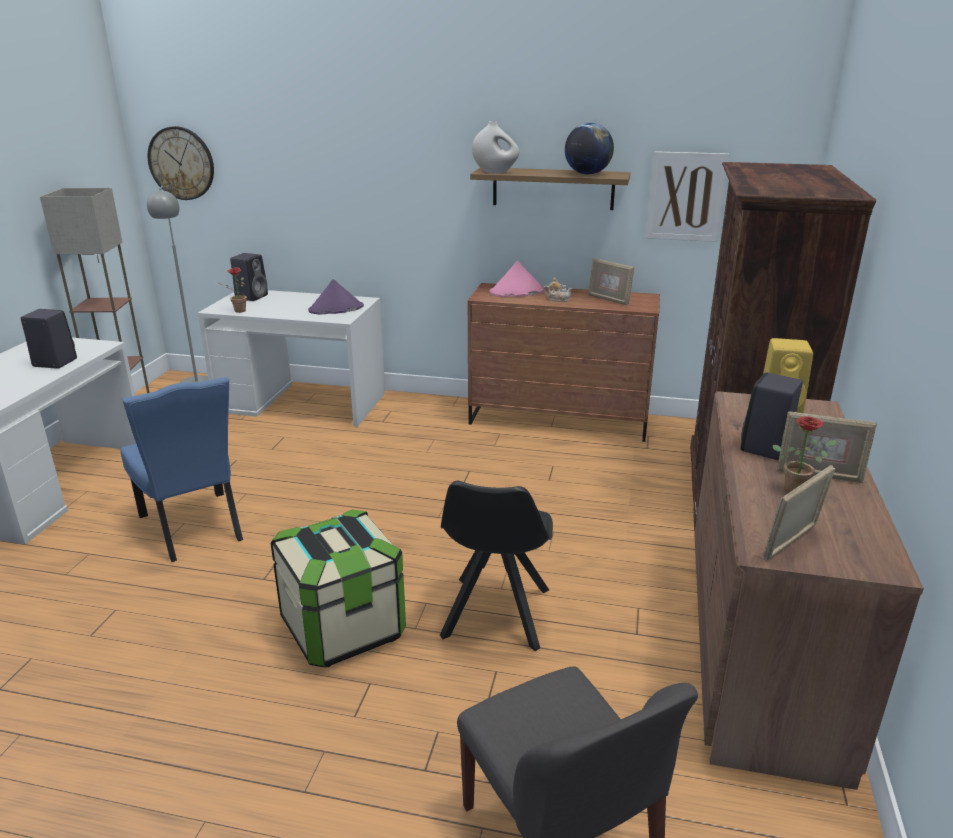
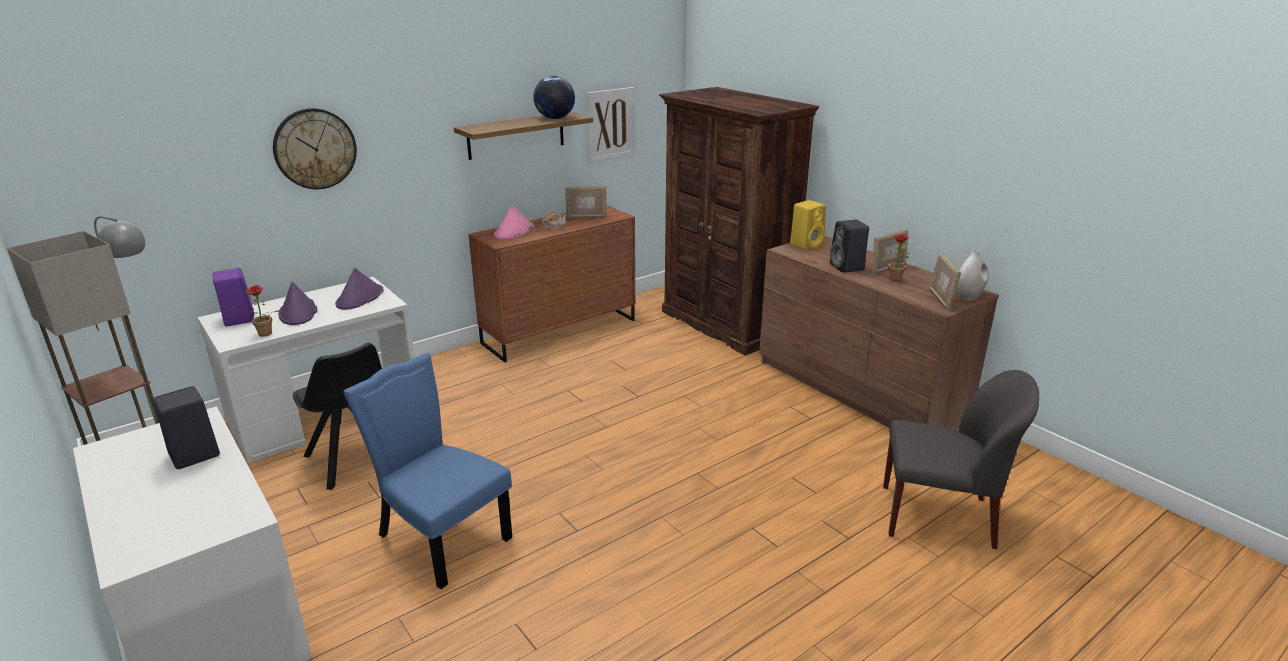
camera: 50 degrees left, 0 degrees up
blue chair [121,377,243,562] -> blue chair turned 150 degrees counterclockwise [343,353,512,589]
wall clock [147,126,214,200] -> wall clock moved to [273,108,357,189]
black speaker [230,253,268,301] -> purple speaker [213,268,255,326]
storage box [271,509,406,667] -> none
black chair [440,481,553,651] -> black chair moved to [293,343,382,490]
white vase [472,121,519,173] -> white vase moved to [956,250,989,301]
none -> purple hat [278,281,317,325]

